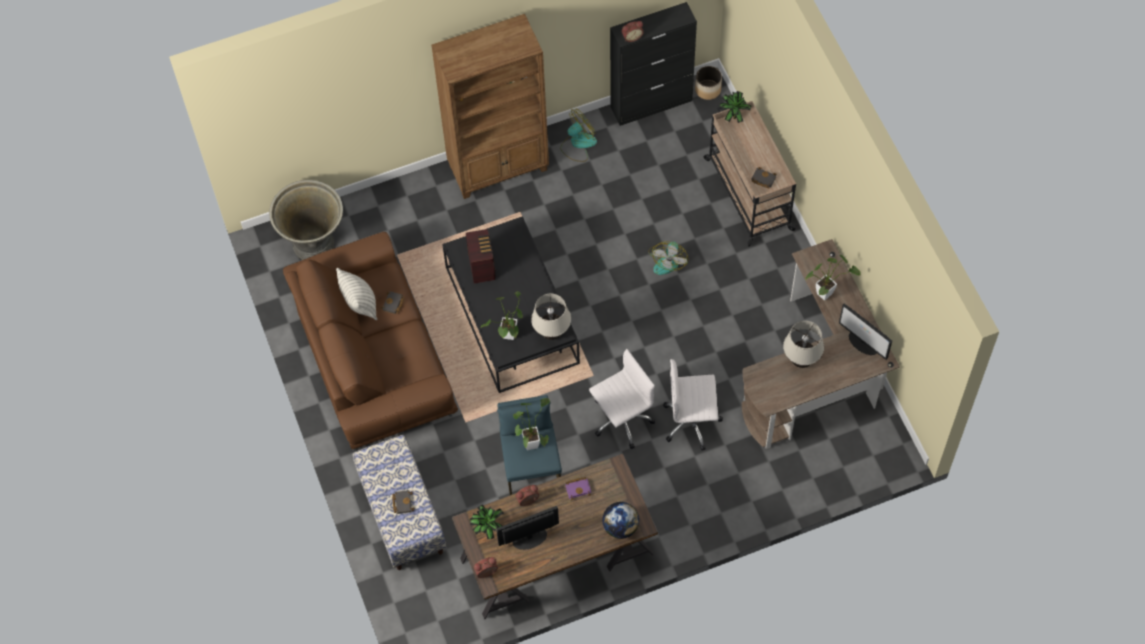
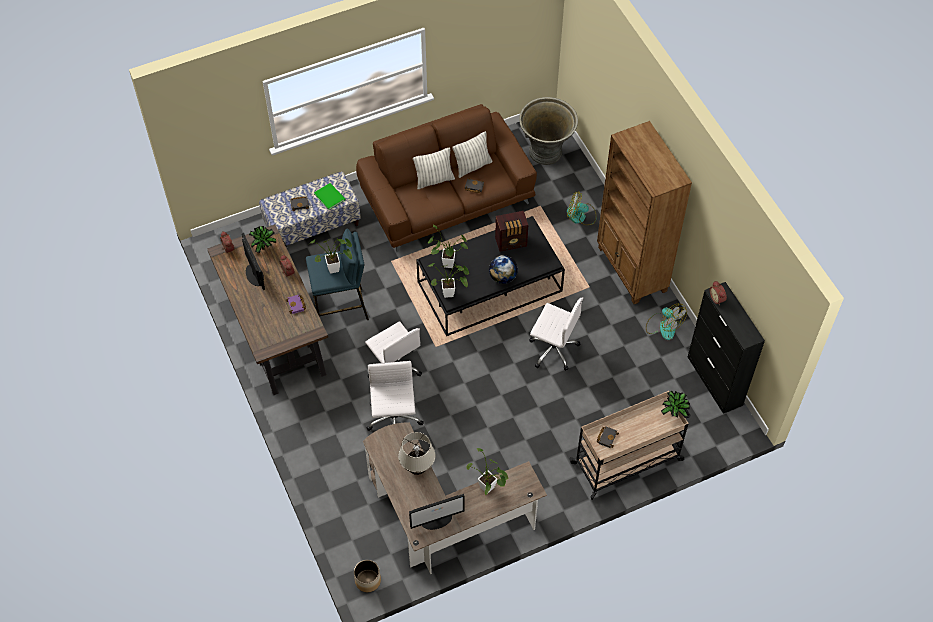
camera: 85 degrees right, 5 degrees down
beige table lamp [531,294,571,340] -> potted plant [428,263,470,298]
globe [602,502,639,539] -> globe moved to [489,255,518,284]
fan [648,242,688,275] -> fan moved to [567,191,596,225]
planter [695,66,722,100] -> planter moved to [354,560,381,592]
monitor [839,304,892,360] -> monitor turned 150 degrees counterclockwise [409,494,465,530]
none -> green book [314,183,345,210]
none -> pillow [413,147,455,189]
none -> white office chair [529,298,583,371]

